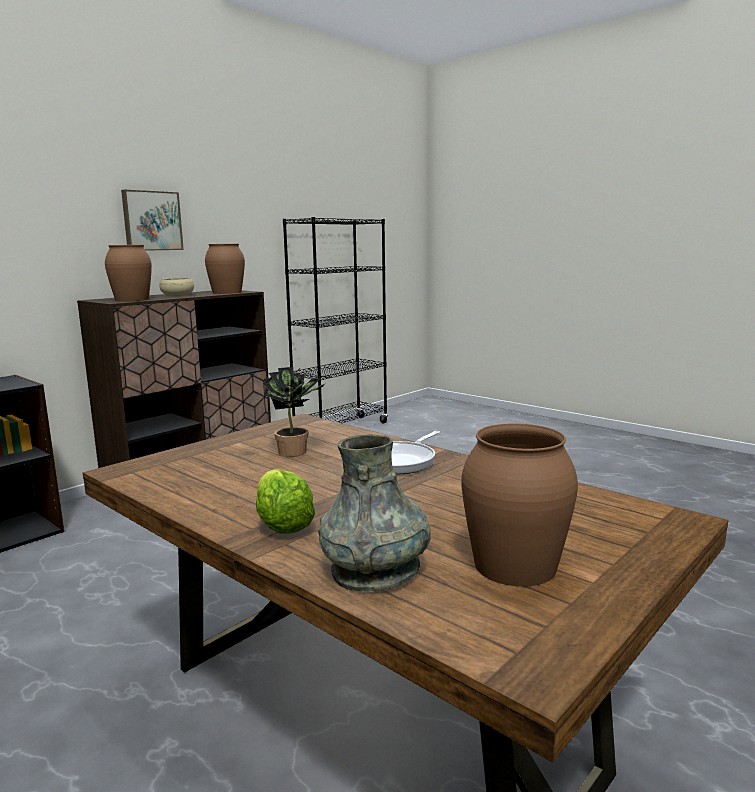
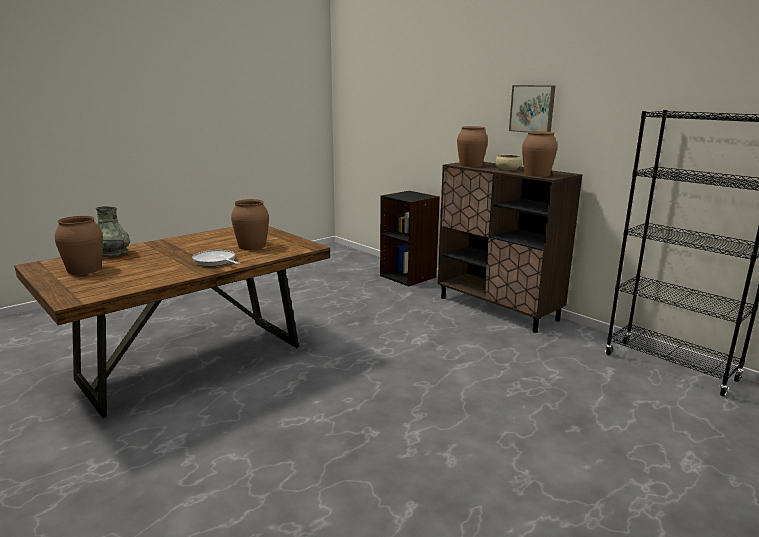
camera: 95 degrees right, 5 degrees up
lettuce [256,469,315,534] -> none
potted plant [262,367,325,457] -> brown vase [231,199,269,250]

